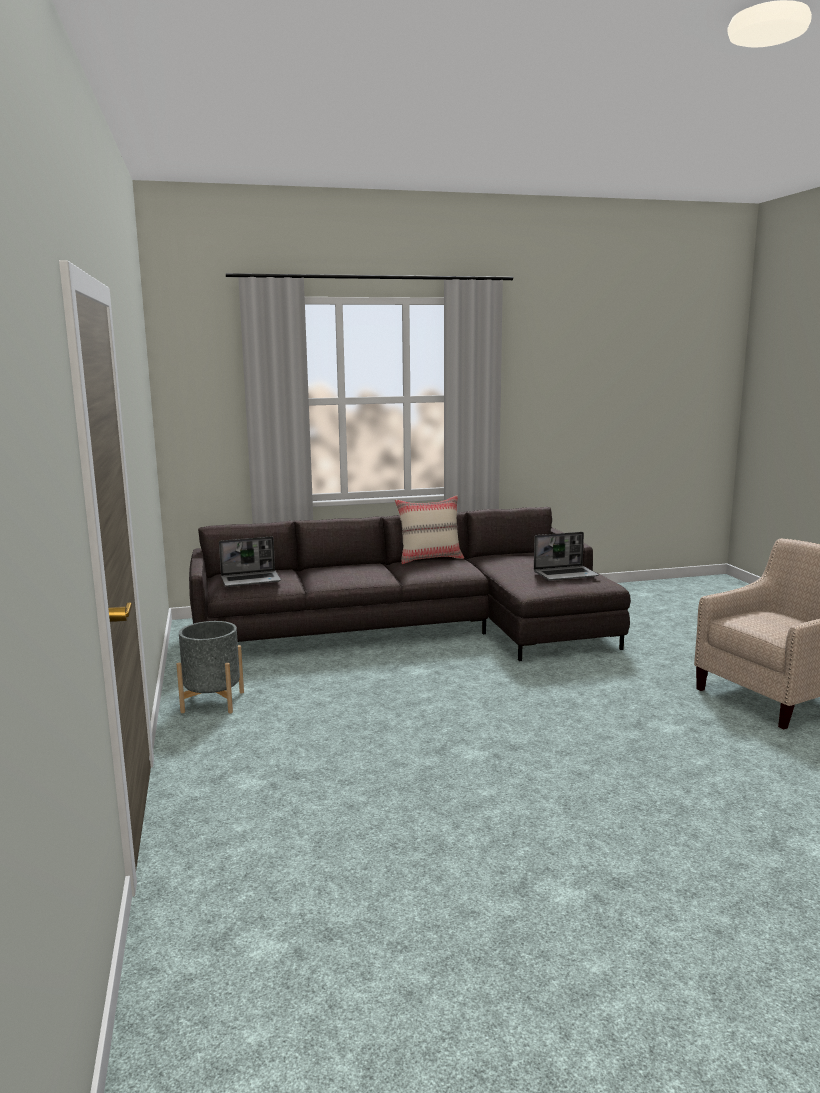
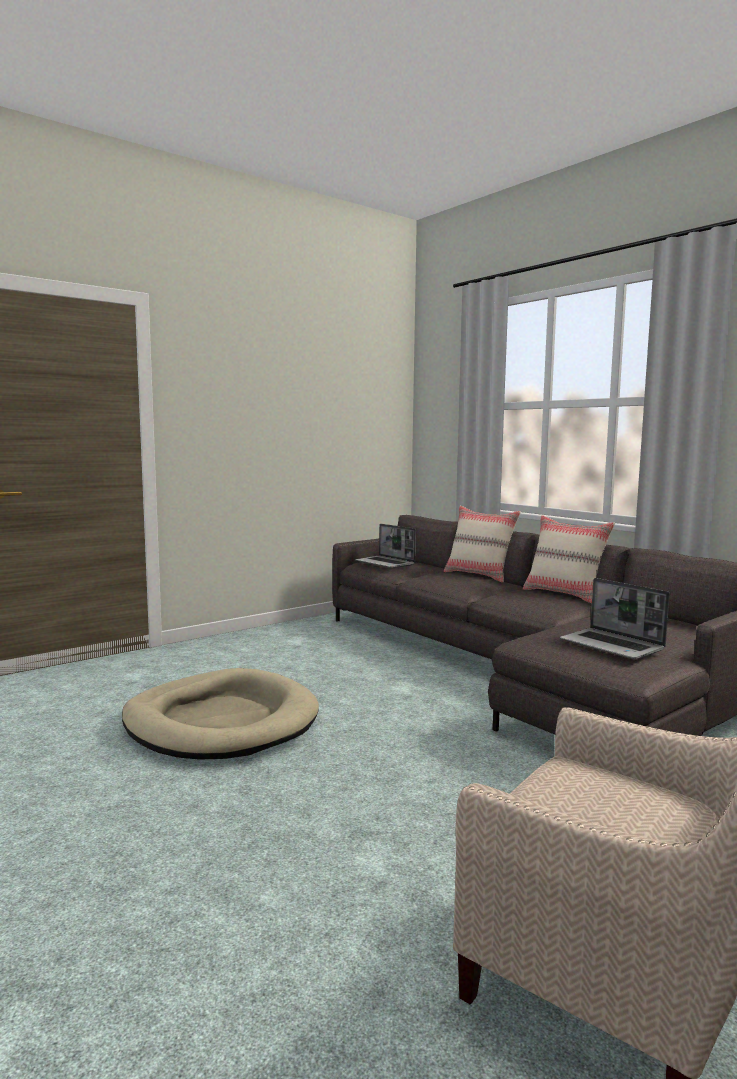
camera: 65 degrees right, 5 degrees down
grey planter [176,621,244,713] -> none
none -> beige dog bed [122,668,319,760]
none -> beige pillow [444,506,521,583]

